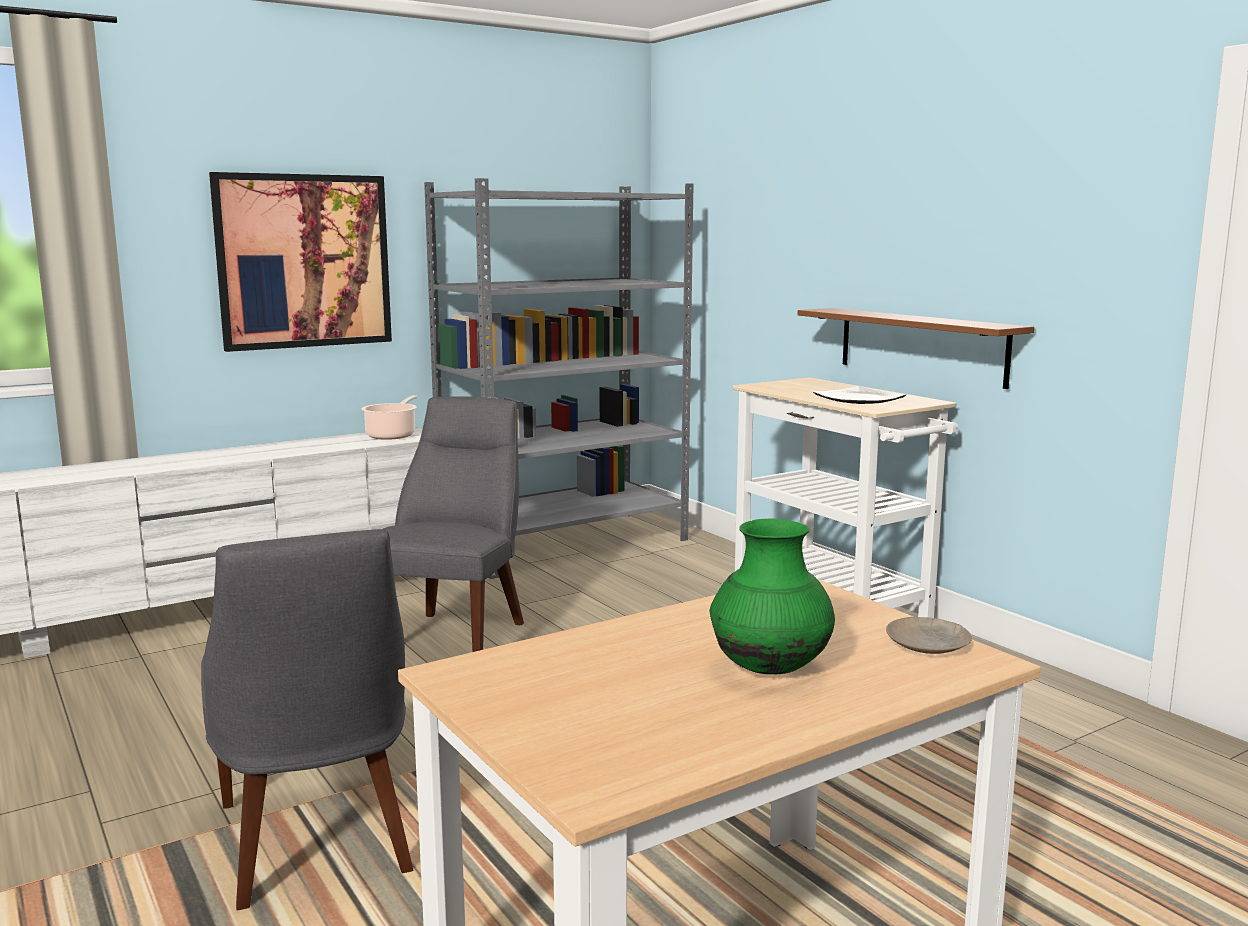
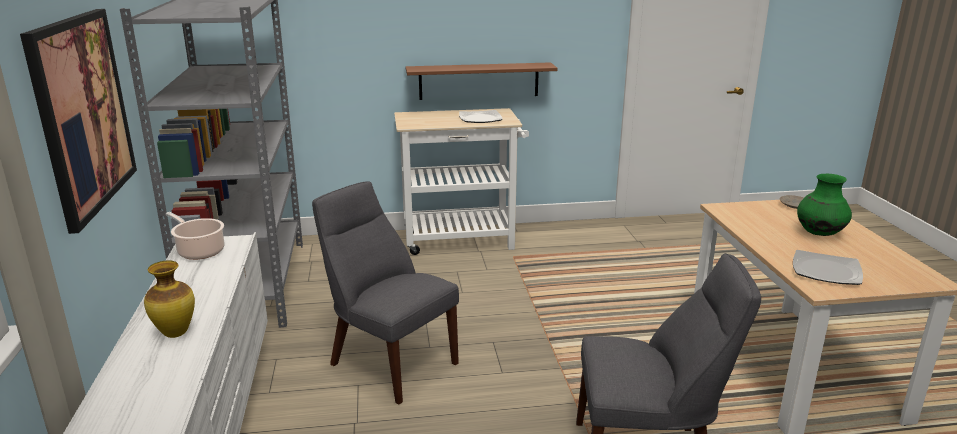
camera: 65 degrees left, 10 degrees up
none -> vase [144,260,195,338]
none -> plate [793,250,863,285]

